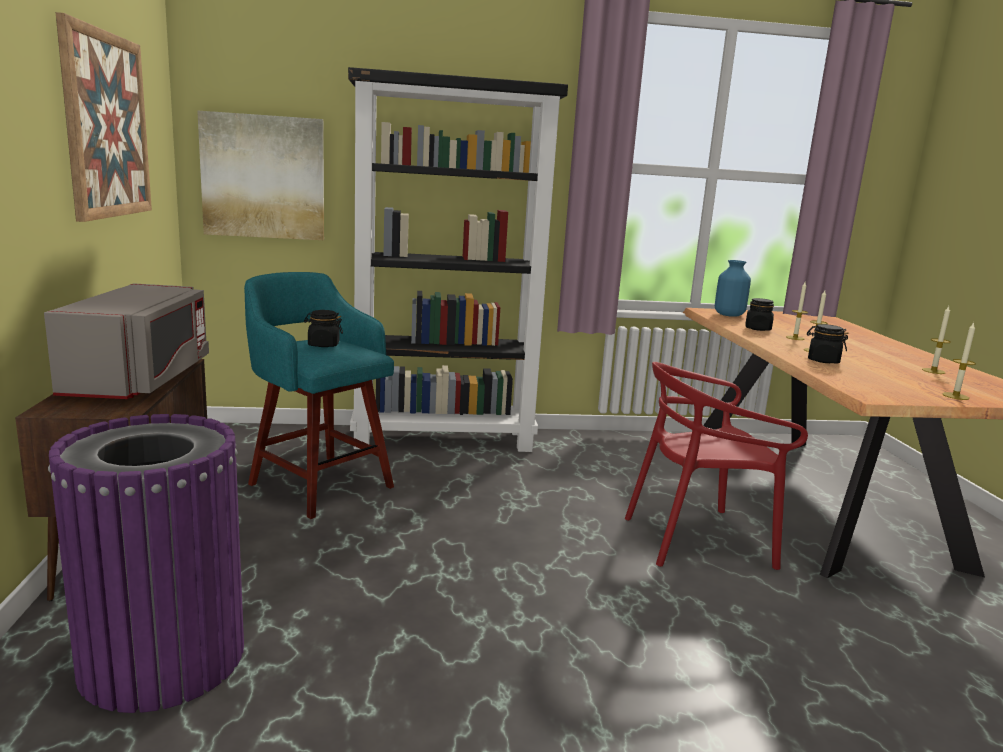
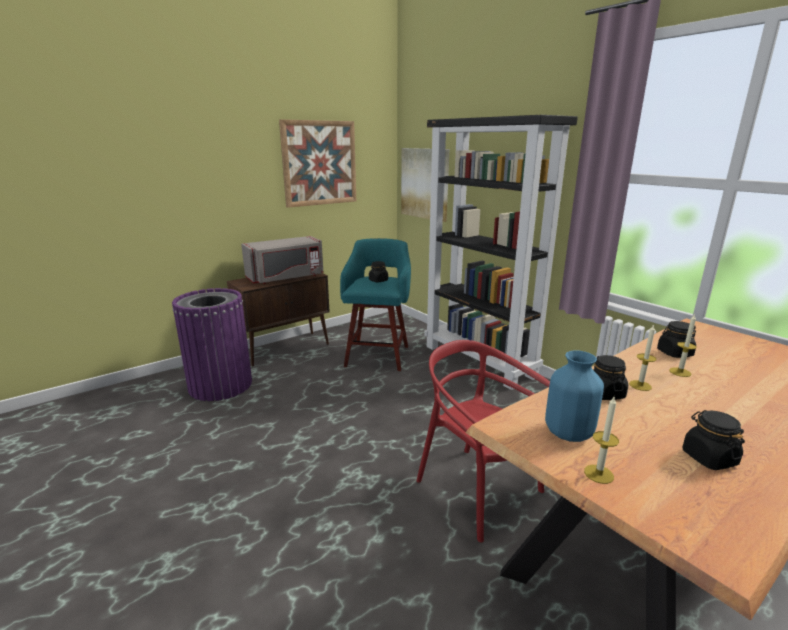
camera: 60 degrees right, 5 degrees up
blue vase [715,260,751,317] -> blue vase moved to [545,351,604,442]
candle [922,306,951,374] -> black jar [682,410,745,470]

